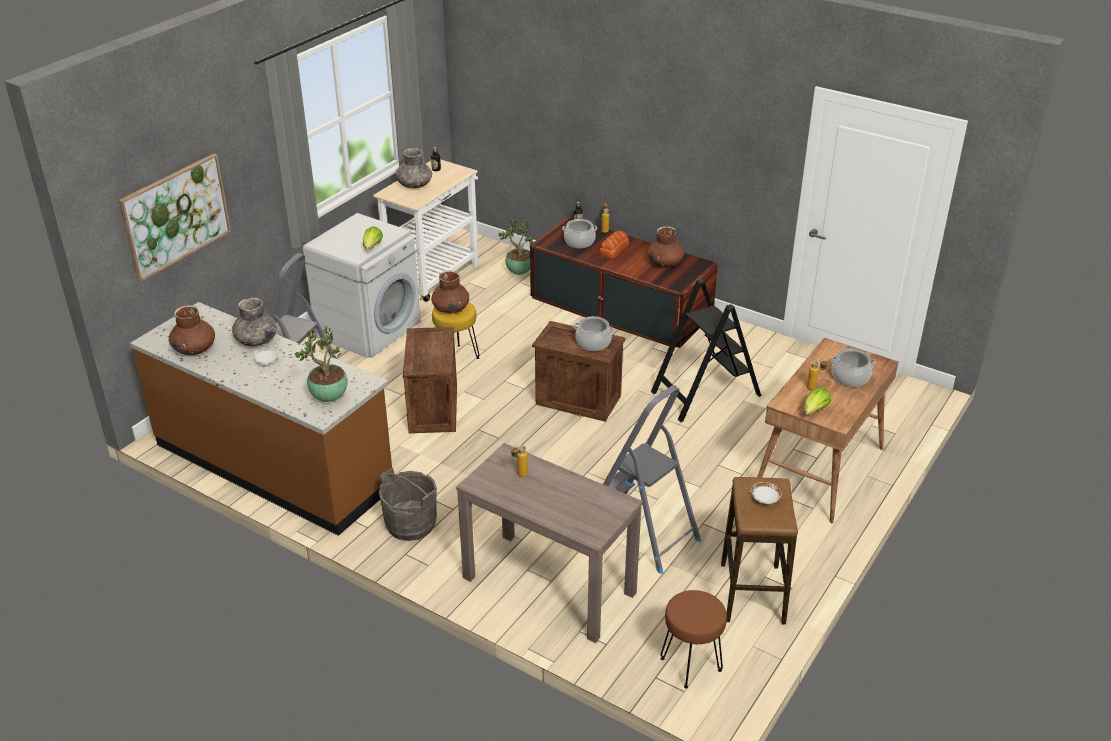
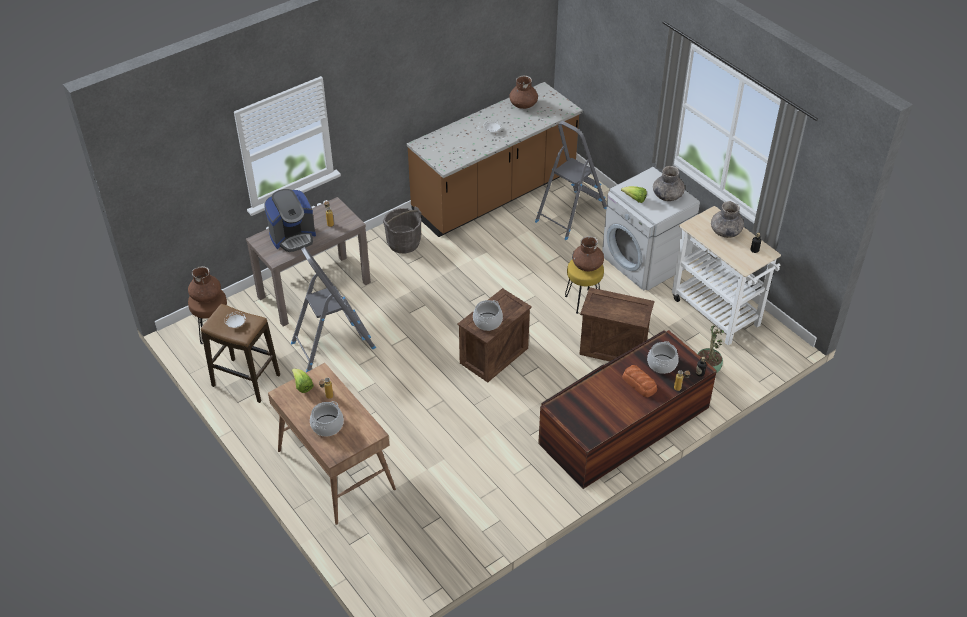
camera: 110 degrees right, 10 degrees up
picture [118,154,231,281] -> none
grey vase [232,298,277,347] -> grey vase moved to [653,166,685,201]
potted plant [295,326,348,402] -> none
crate [403,327,457,433] -> crate moved to [579,287,655,361]
brown vase [647,226,684,268] -> brown vase moved to [188,266,221,303]
black step ladder [651,279,762,422] -> none
none -> coffee machine [264,189,316,252]

